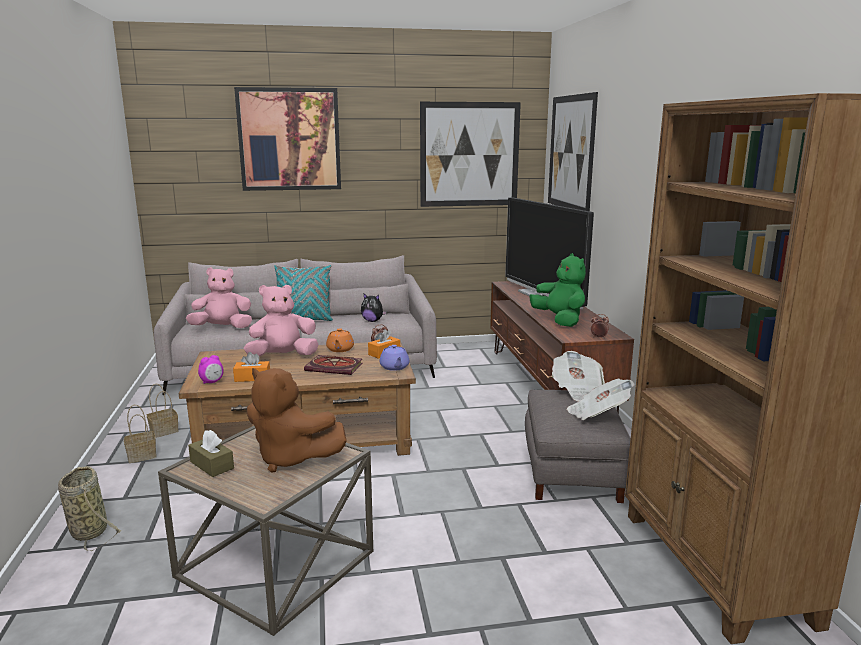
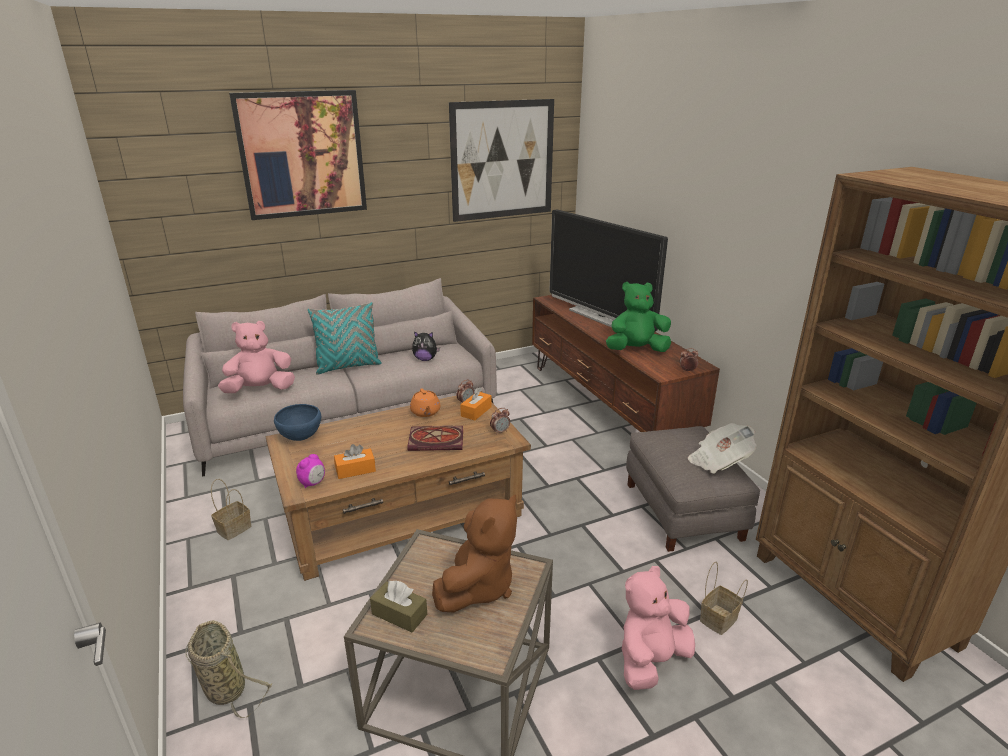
camera: 15 degrees left, 10 degrees up
basket [124,405,157,463] -> basket moved to [700,562,748,635]
pink plush toy [244,285,319,356] -> pink plush toy moved to [622,566,695,690]
brown plush toy [247,368,347,473] -> brown plush toy turned 75 degrees counterclockwise [432,495,517,612]
purple teapot [380,345,409,371] -> alarm clock [490,408,510,435]
green plush toy [529,253,586,327] -> green plush toy turned 60 degrees counterclockwise [606,282,671,352]
picture [548,92,598,211] -> none
newspaper [552,351,605,402] -> none
none -> blue bowl [274,404,321,441]

